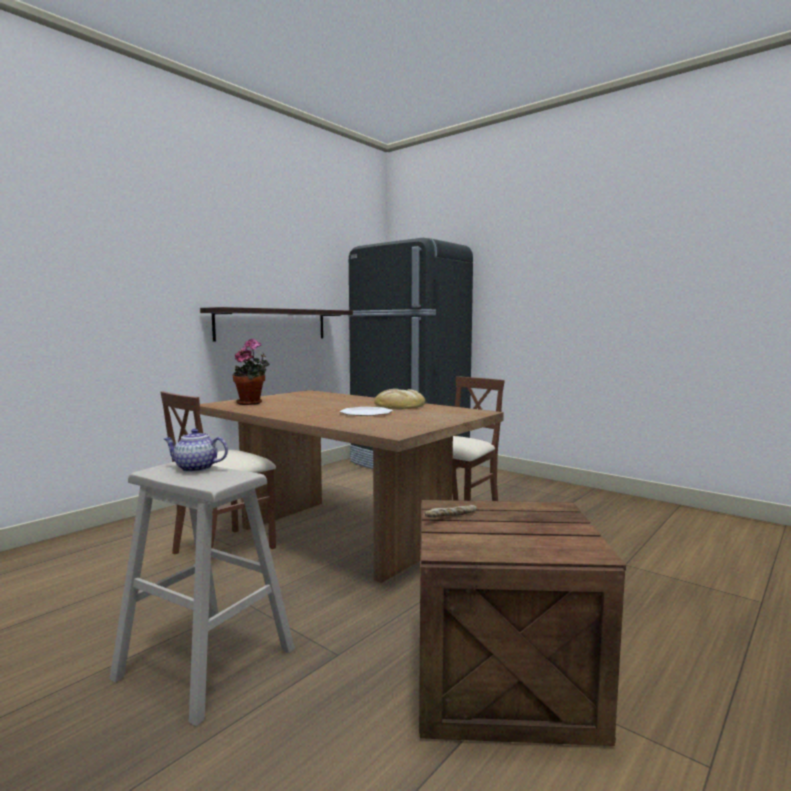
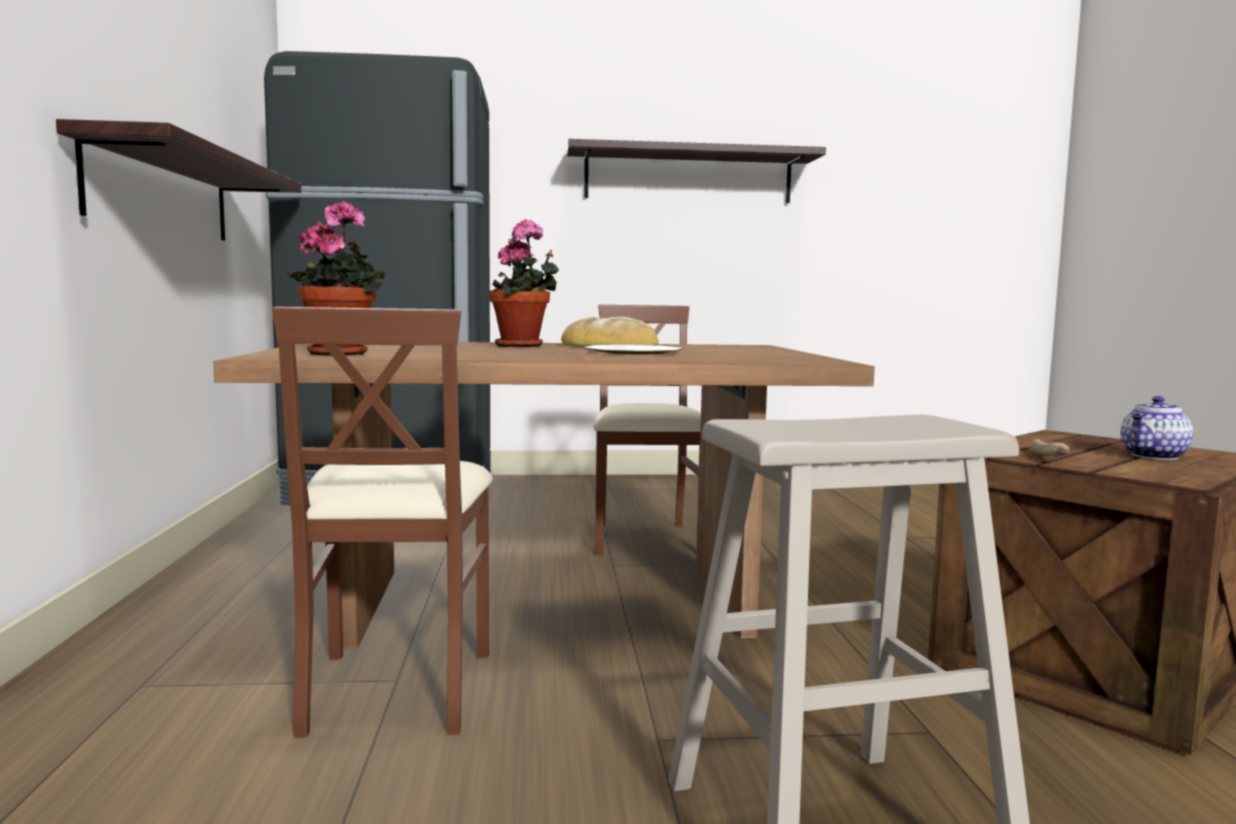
camera: 45 degrees left, 0 degrees up
teapot [164,429,228,472] -> teapot moved to [1120,396,1193,460]
none -> potted plant [489,219,559,347]
none -> shelf [567,139,826,203]

